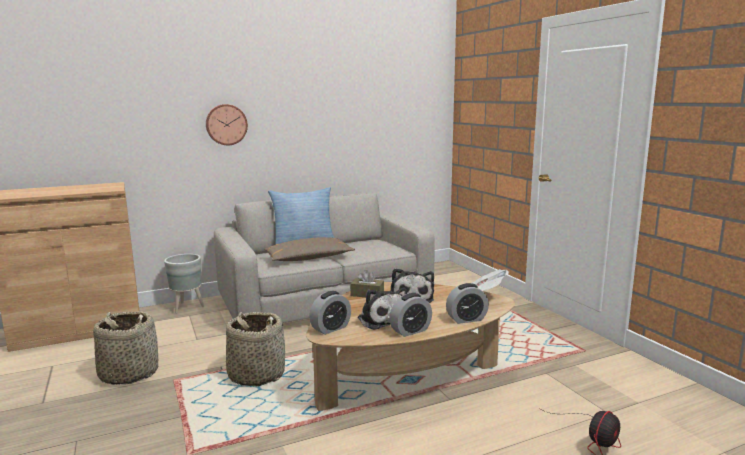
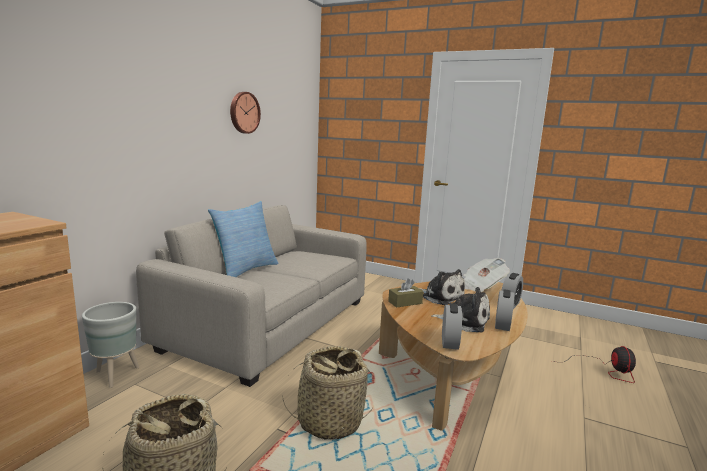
camera: 40 degrees left, 0 degrees up
wall clock [206,104,248,145] -> wall clock moved to [230,92,261,134]
brown pillow [264,237,355,261] -> none

